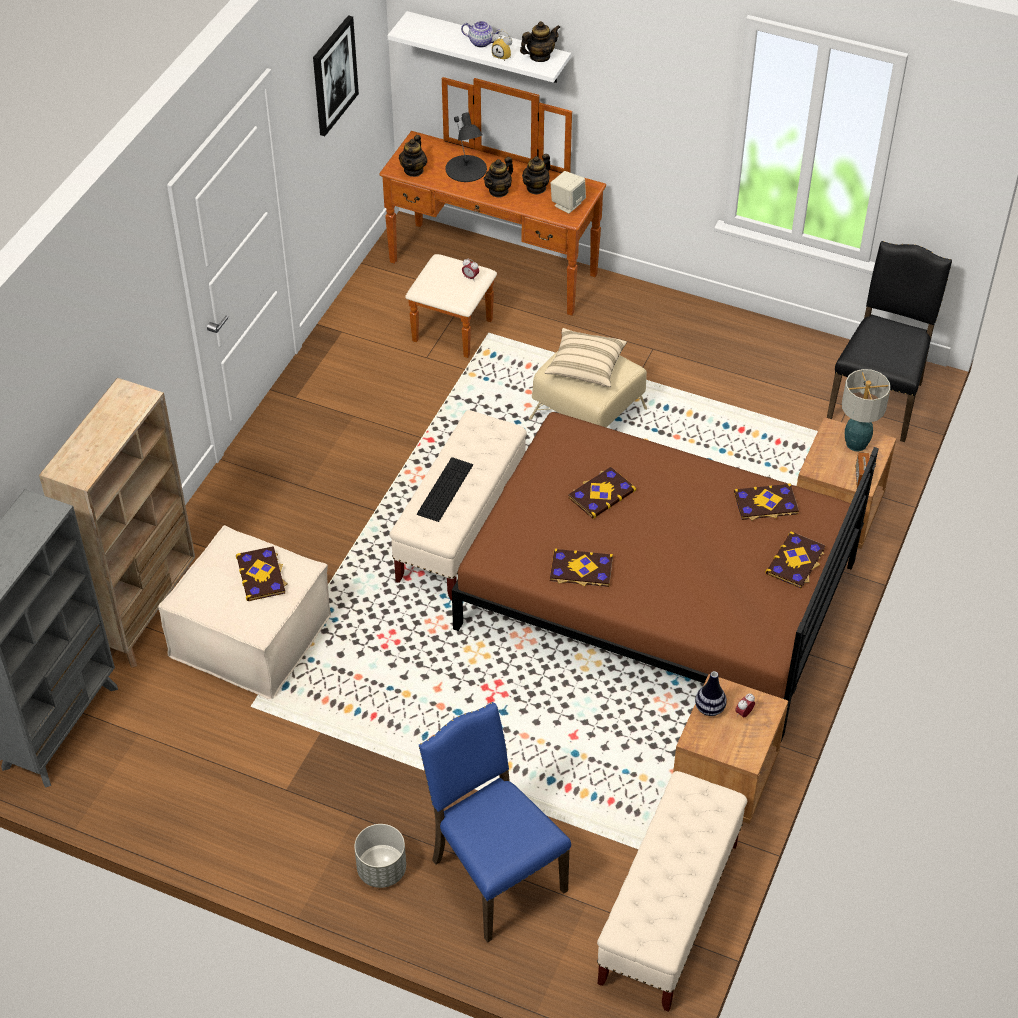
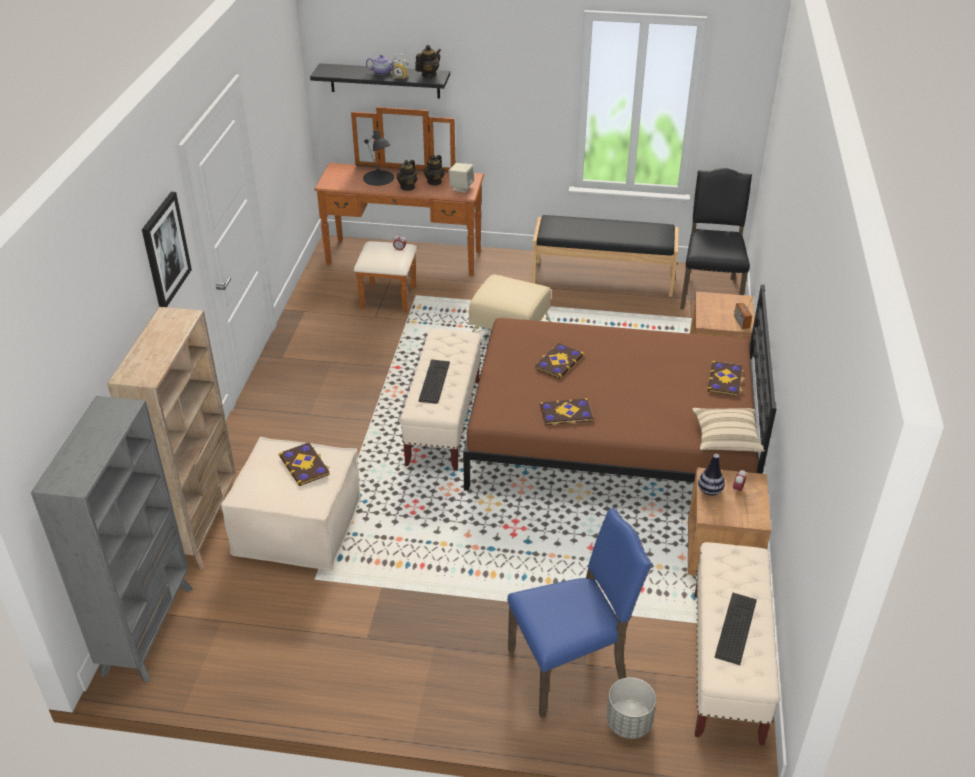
camera: 15 degrees left, 10 degrees down
picture [313,15,359,136] -> picture moved to [142,192,192,307]
grey planter [354,824,406,888] -> grey planter moved to [607,677,656,739]
white shelf [388,11,571,83] -> black shelf [310,63,450,99]
teapot [399,135,427,177] -> none
blue chair [419,702,571,943] -> blue chair turned 120 degrees clockwise [507,508,653,718]
beige pillow [545,328,627,387] -> beige pillow moved to [692,408,765,452]
book [734,483,799,521] -> none
table lamp [842,369,890,451] -> none
none -> black bench [532,215,679,297]
none -> keyboard [715,593,757,665]

